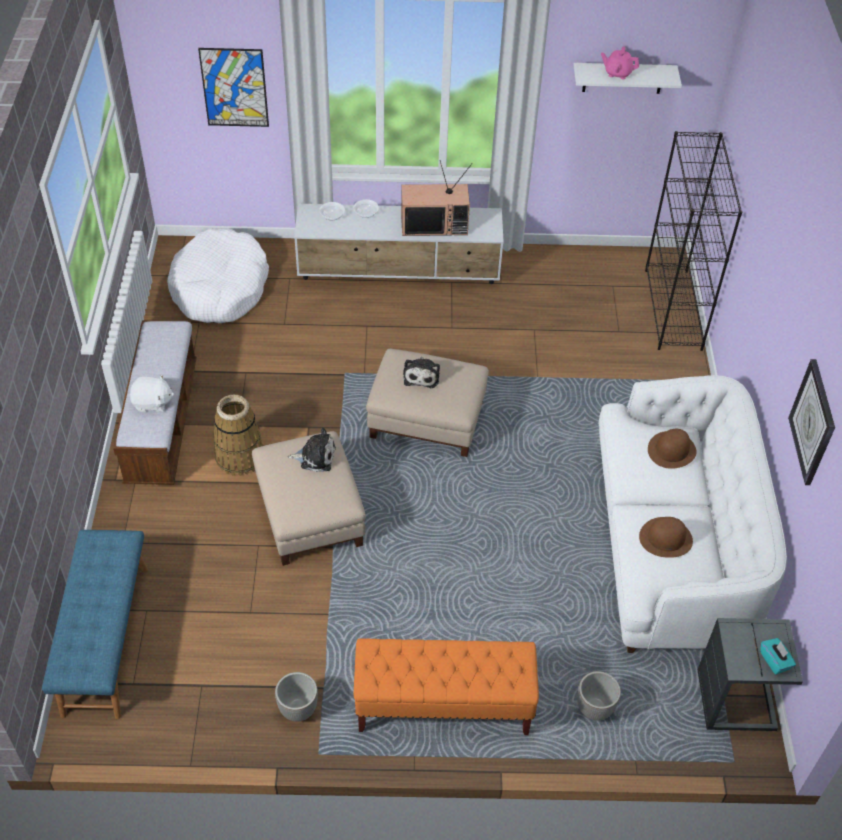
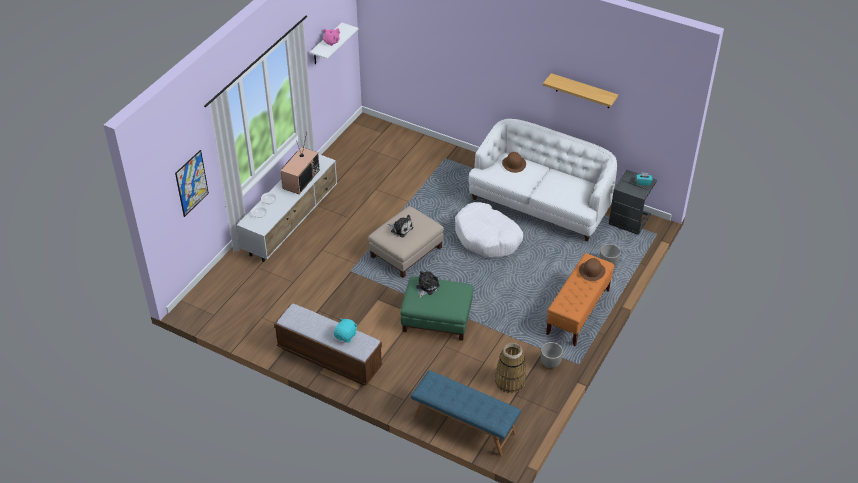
camera: 60 degrees left, 5 degrees down
white plush toy [130,374,174,412] -> turquoise plush toy [334,318,358,343]
white dog bed [167,228,269,323] -> white dog bed moved to [455,202,523,258]
basket [213,394,263,476] -> basket moved to [495,343,526,393]
beige ottoman [252,431,366,566] -> green ottoman [400,276,474,341]
brown hat [639,517,693,558] -> brown hat moved to [579,258,605,281]
black bookcase [645,131,742,351] -> none
wall clock [788,359,835,485] -> shelf [543,73,618,108]

